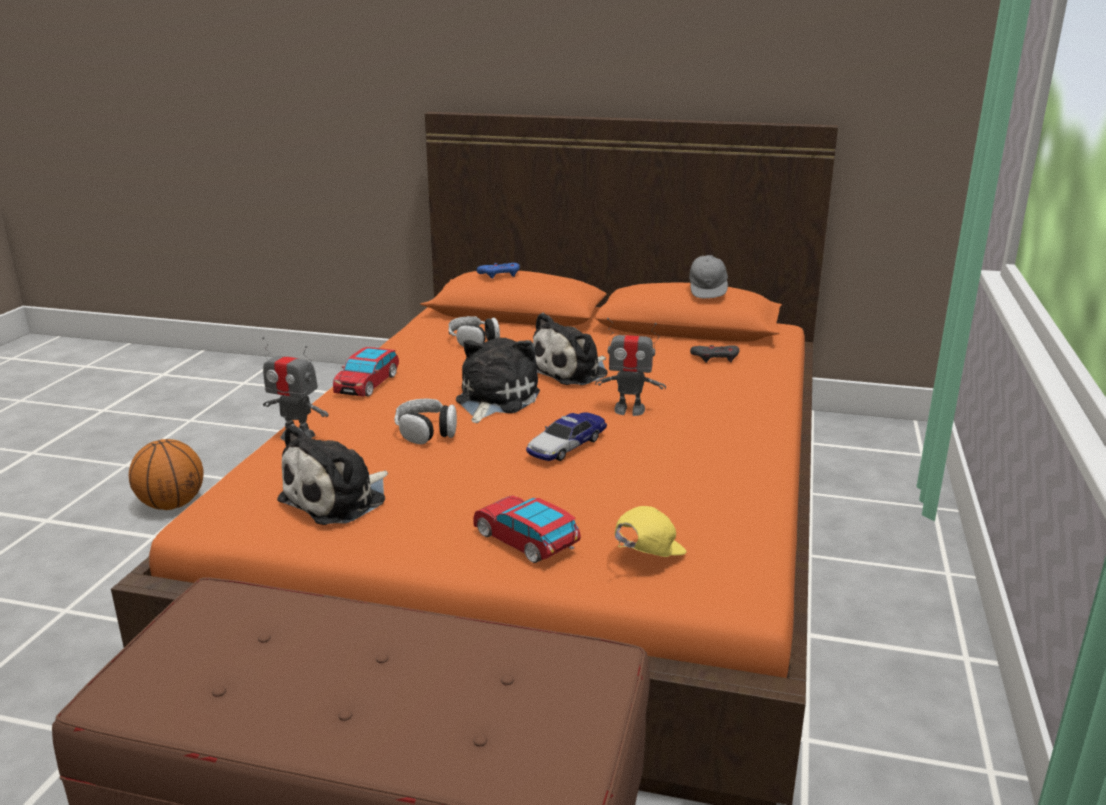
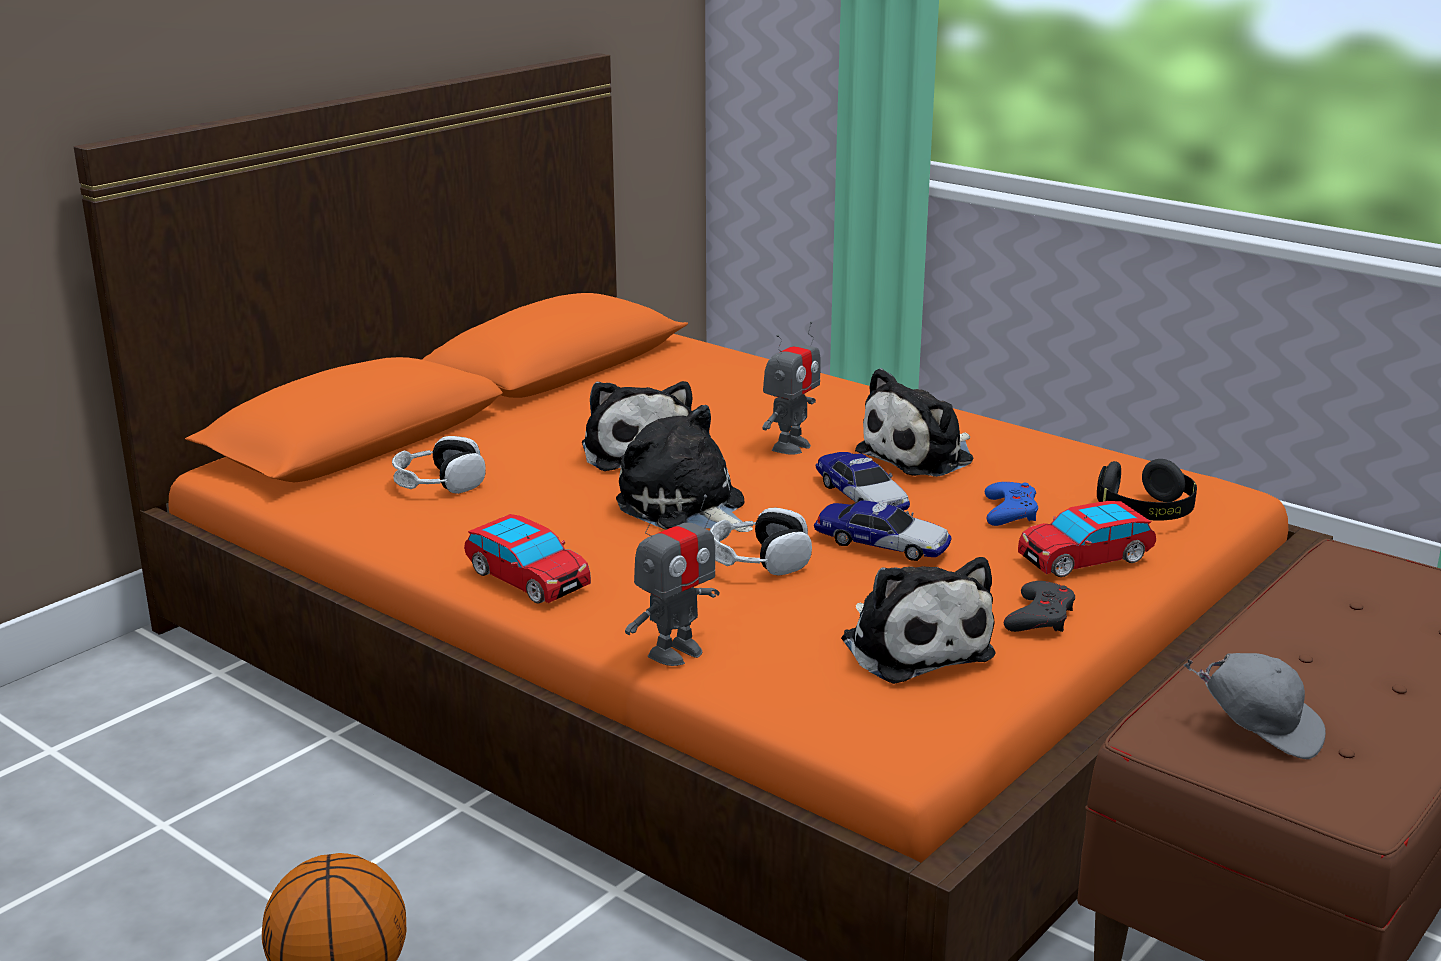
camera: 65 degrees left, 0 degrees up
blue game controller [477,263,520,279] -> blue game controller moved to [985,482,1038,526]
yellow cap [615,506,686,557] -> black headphones [1097,459,1197,521]
grey cap [689,255,728,299] -> grey cap moved to [1184,653,1326,759]
grey game controller [690,345,739,363] -> grey game controller moved to [1004,581,1075,632]
none -> toy car [814,500,951,561]
none -> plush toy [855,368,973,477]

